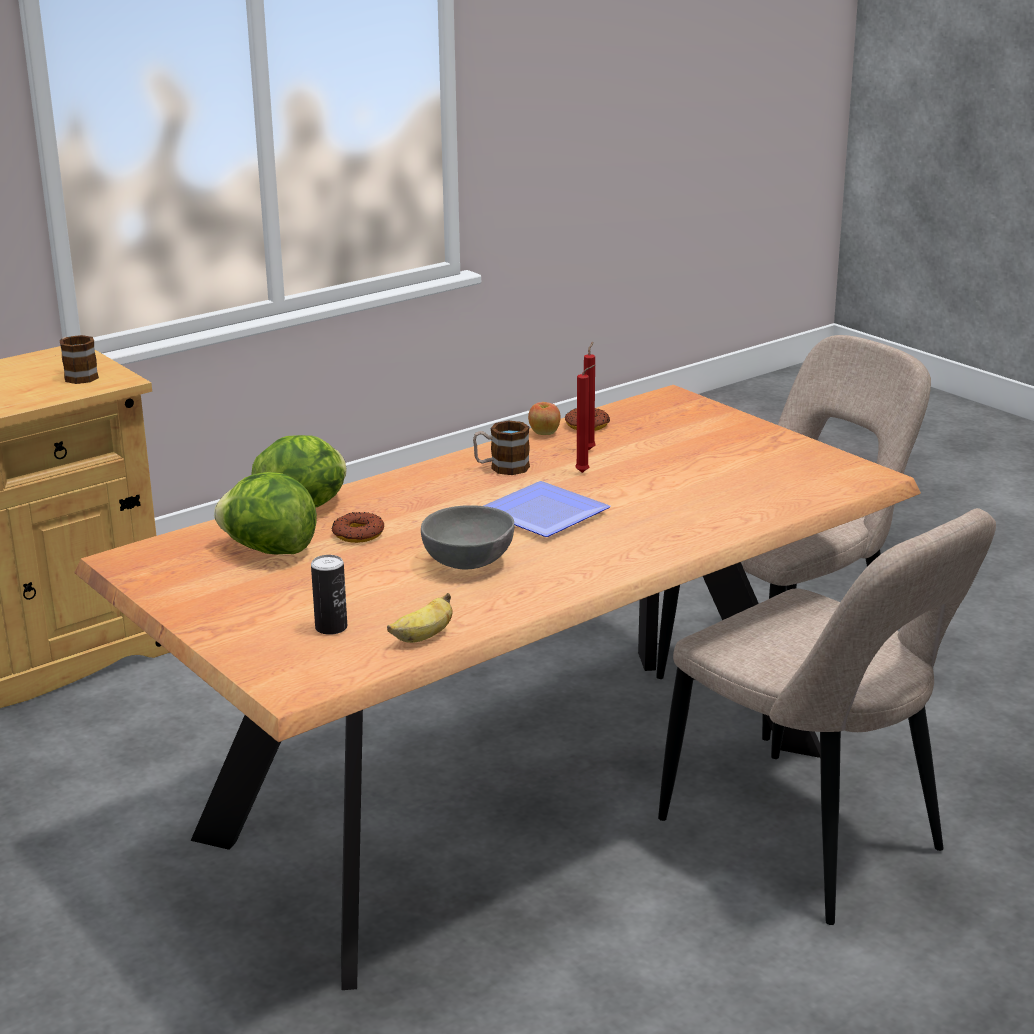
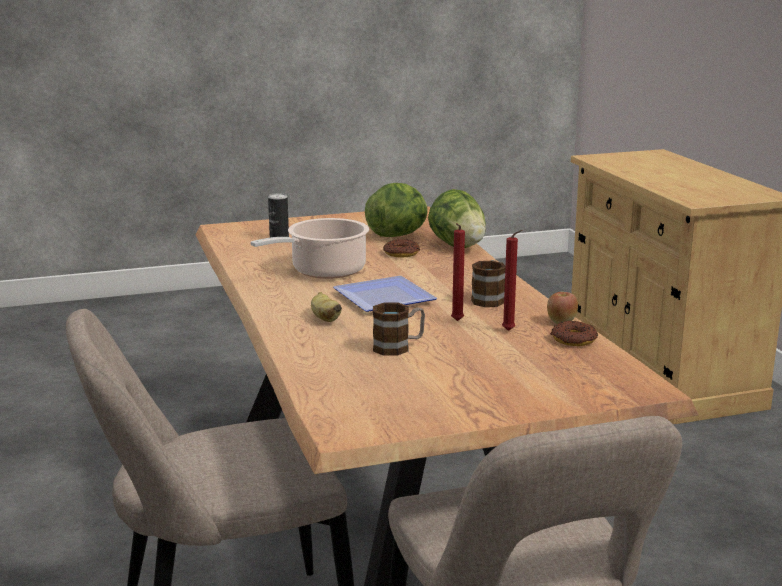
camera: 110 degrees right, 5 degrees down
mug [60,335,99,384] -> mug moved to [373,303,425,356]
banana [387,593,453,643] -> banana moved to [311,292,342,322]
grey bowl [421,505,514,569] -> cooking pot [251,218,369,279]

